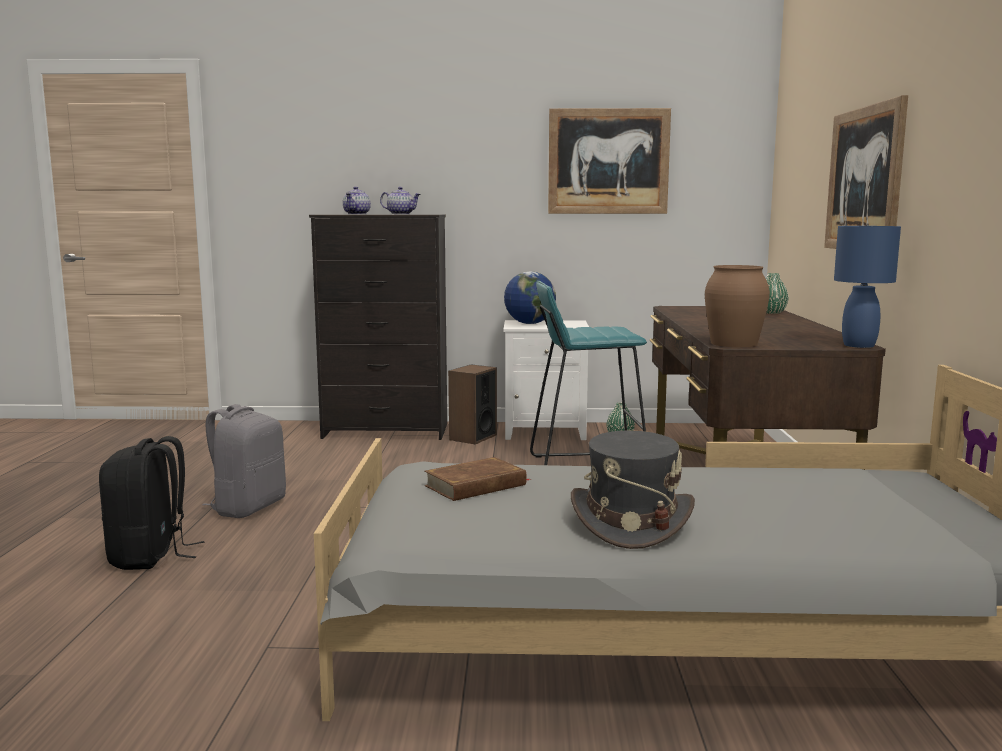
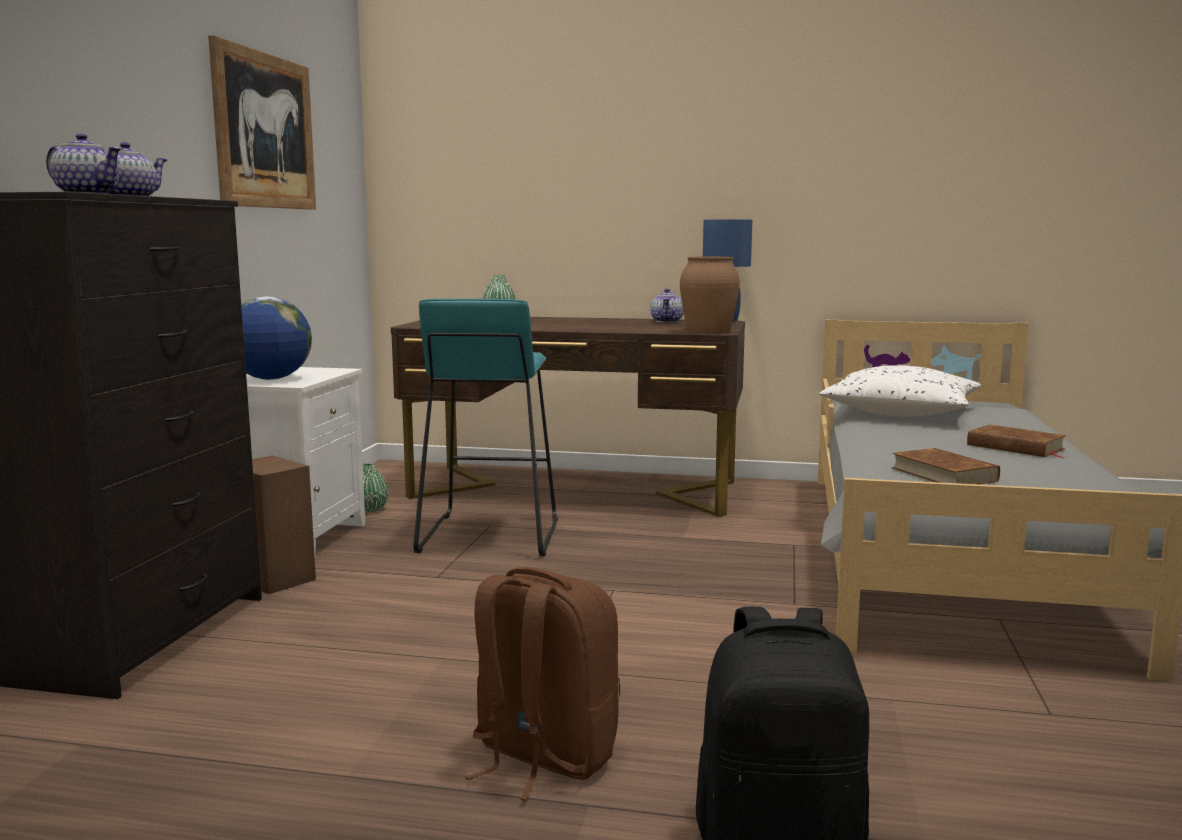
camera: 80 degrees left, 0 degrees up
grey backpack [202,404,286,518] -> brown backpack [465,567,620,801]
grey hat [571,431,695,549] -> brown book [967,425,1066,458]
picture [824,95,908,249] -> none
none -> teapot [650,288,684,323]
none -> white pillow [819,365,981,416]

